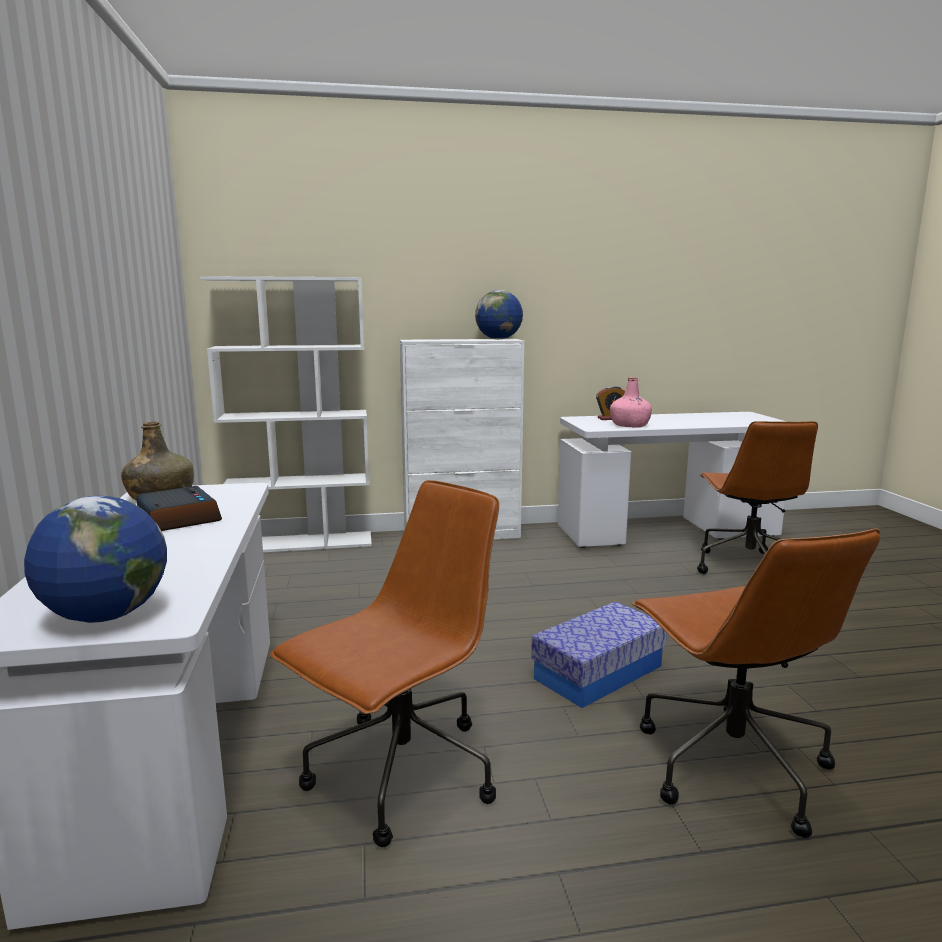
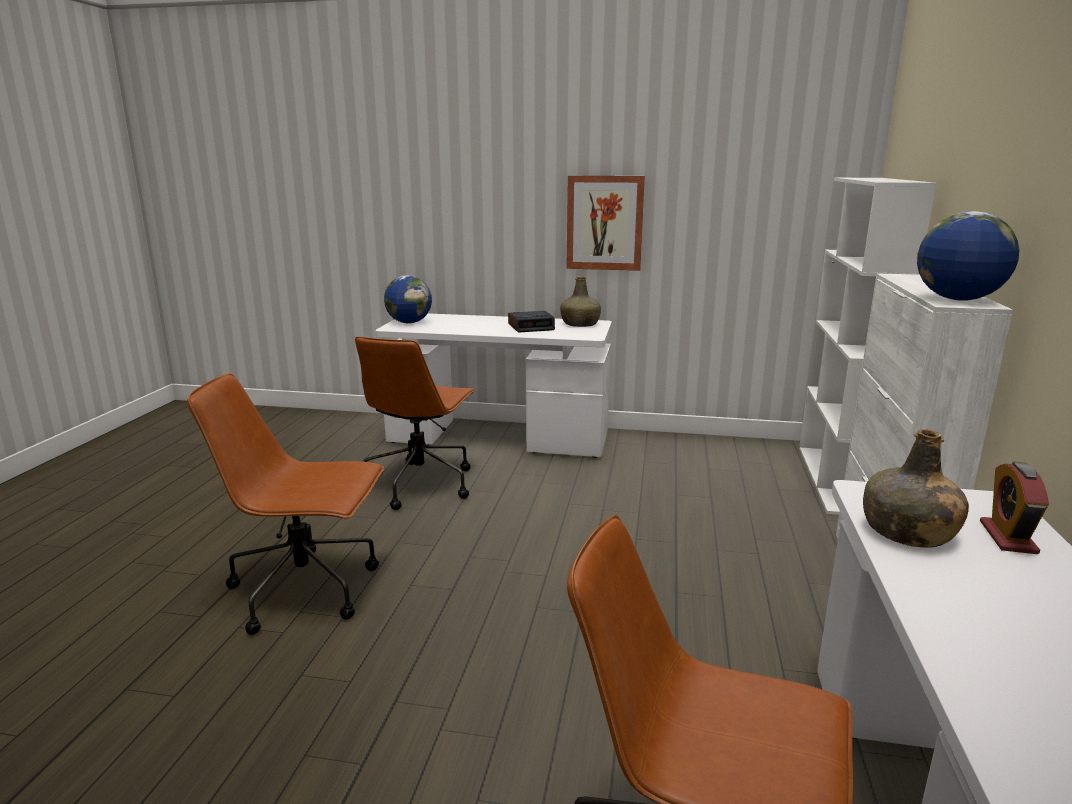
camera: 110 degrees right, 5 degrees up
brown office chair [270,480,499,847] -> brown office chair turned 45 degrees clockwise [355,337,476,510]
storage box [531,602,667,708] -> none
pink bottle [610,377,652,427] -> green bottle [863,429,969,548]
none -> picture [566,176,645,271]

